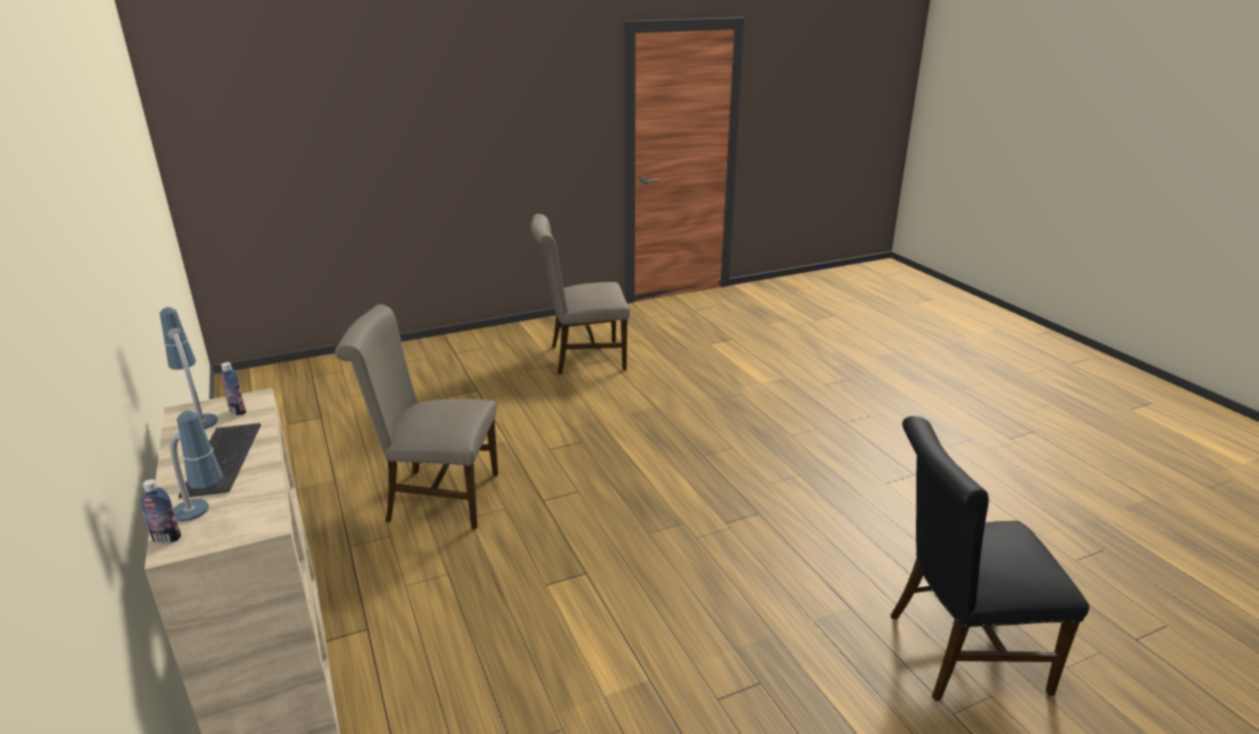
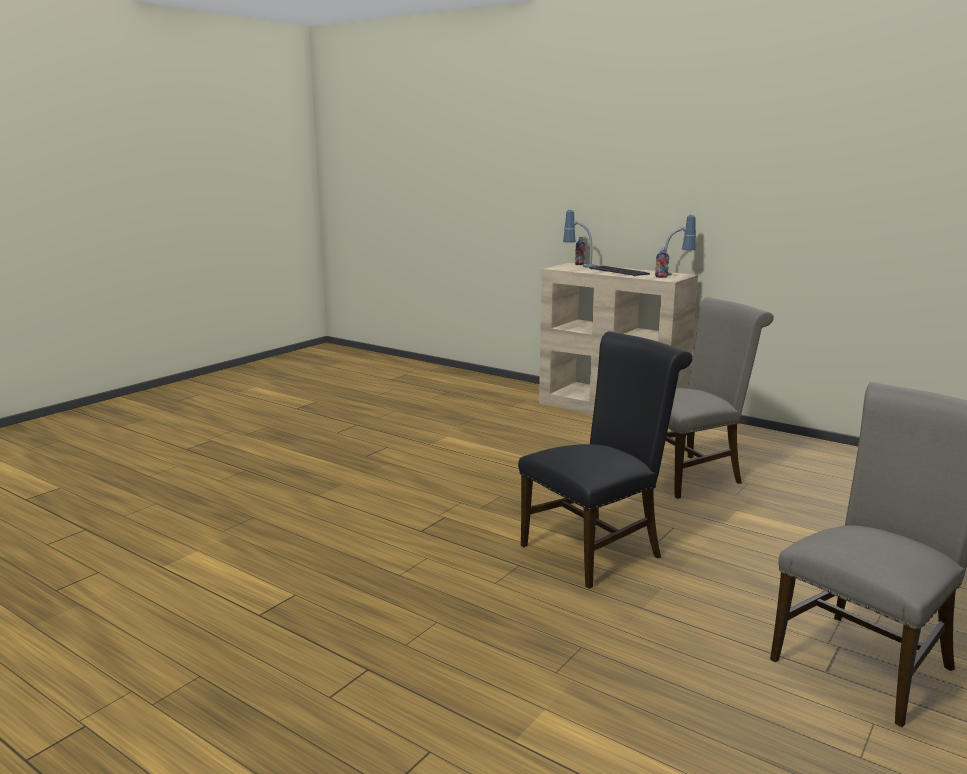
camera: 150 degrees right, 10 degrees down
black chair [891,416,1089,701] -> black chair moved to [518,331,693,589]

